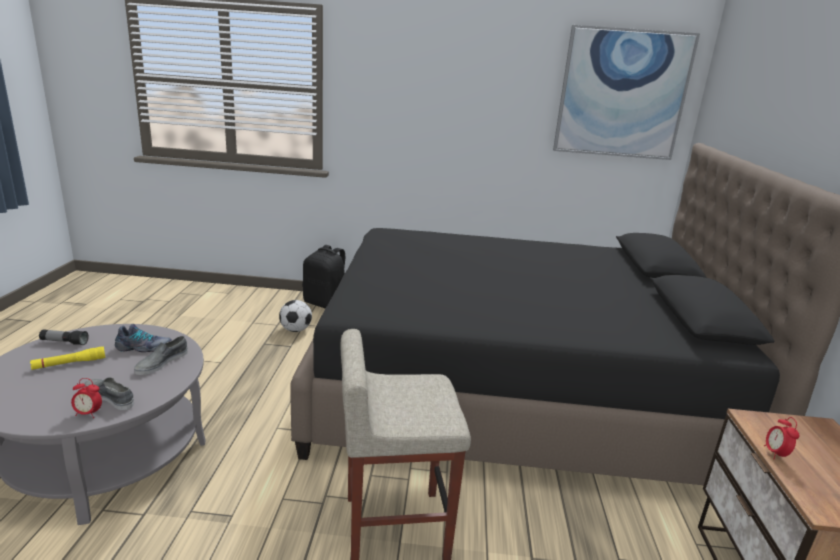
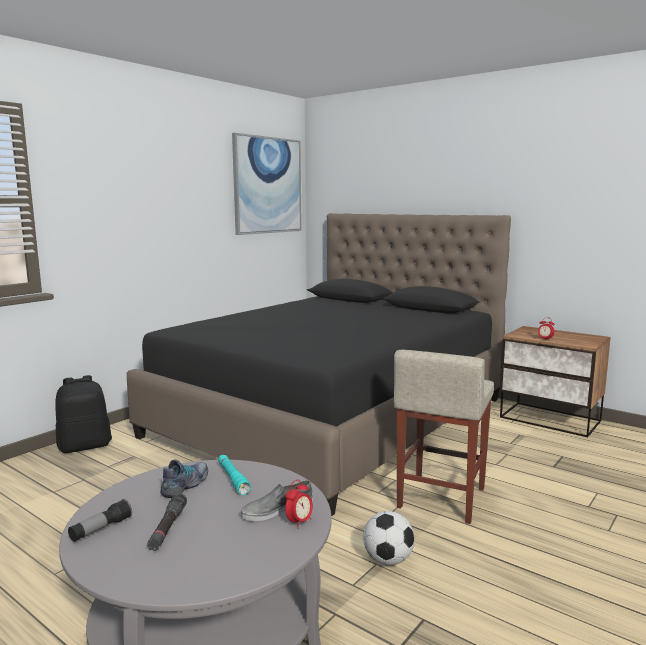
camera: 55 degrees left, 10 degrees down
yellow flashlight [30,346,106,370] -> black flashlight [147,493,187,551]
grey shoe [134,336,188,375] -> turquoise flashlight [218,455,251,495]
football [279,300,312,332] -> football moved to [363,511,415,565]

